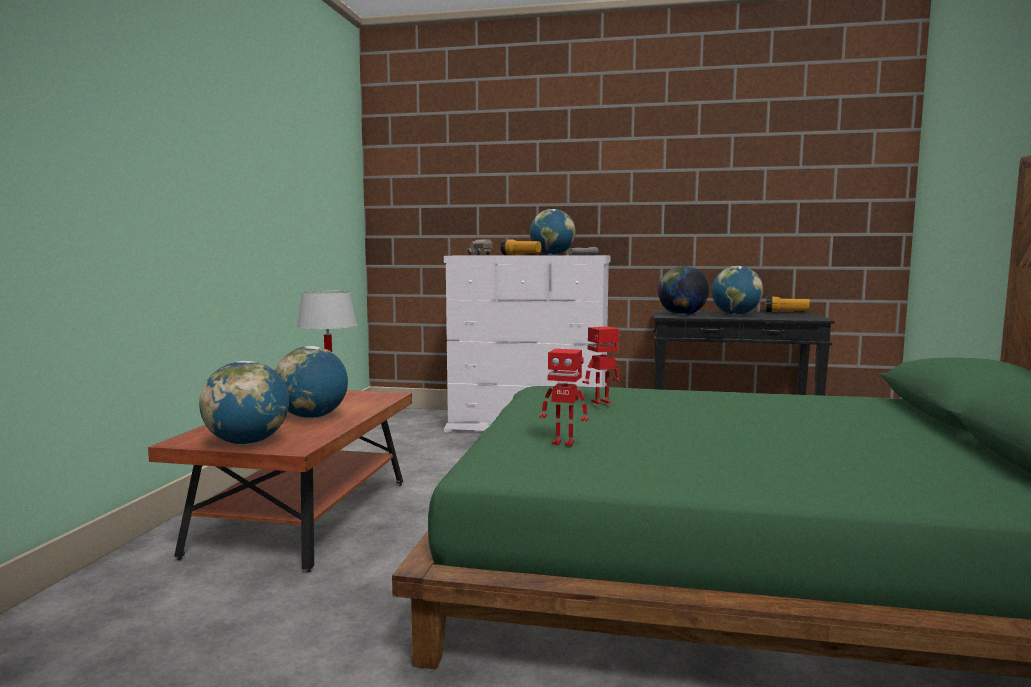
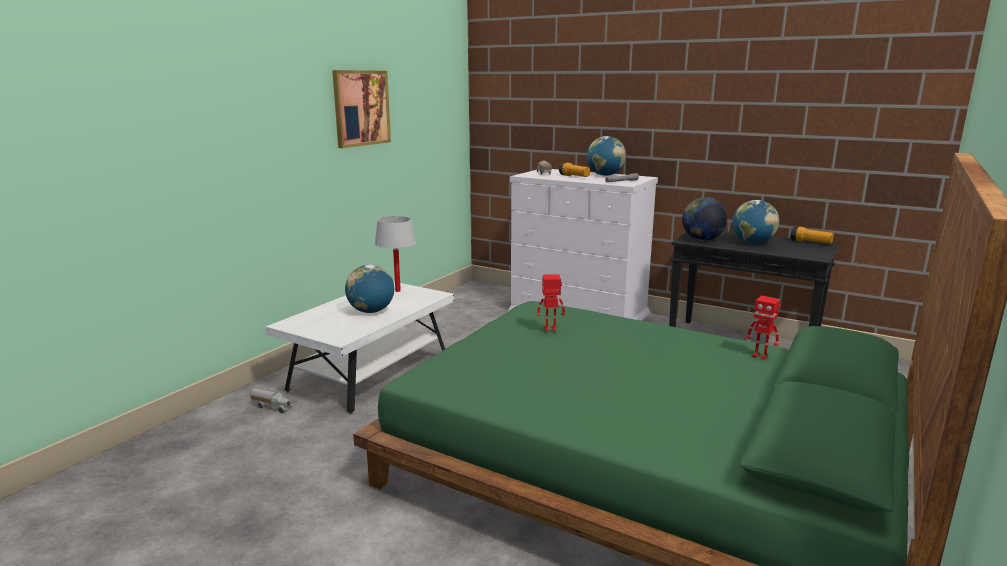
camera: 20 degrees right, 10 degrees up
brown coffee table [148,390,412,572] -> white coffee table [266,282,454,414]
globe [199,361,289,444] -> none
toy robot [539,349,588,446] -> toy robot moved to [745,295,780,360]
none -> toy truck [250,388,294,413]
none -> picture [332,70,391,148]

